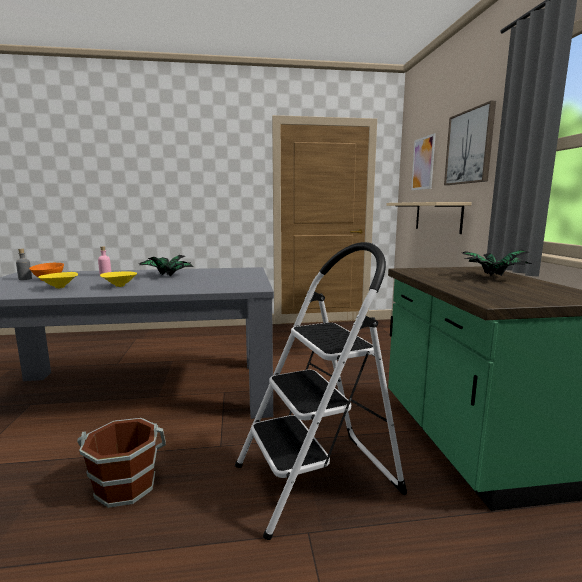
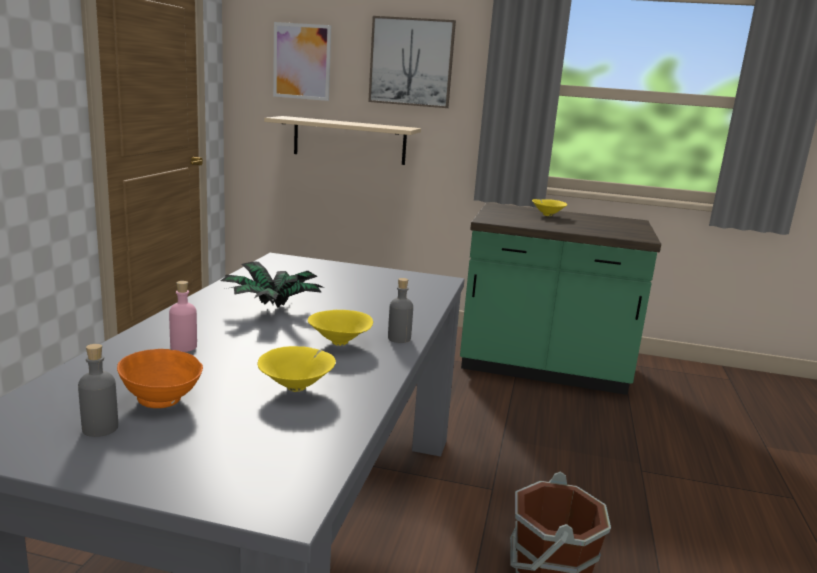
camera: 70 degrees left, 5 degrees up
step ladder [235,242,407,540] -> none
potted plant [462,249,531,276] -> yellow bowl [532,199,567,216]
none -> grey bottle [388,278,413,343]

